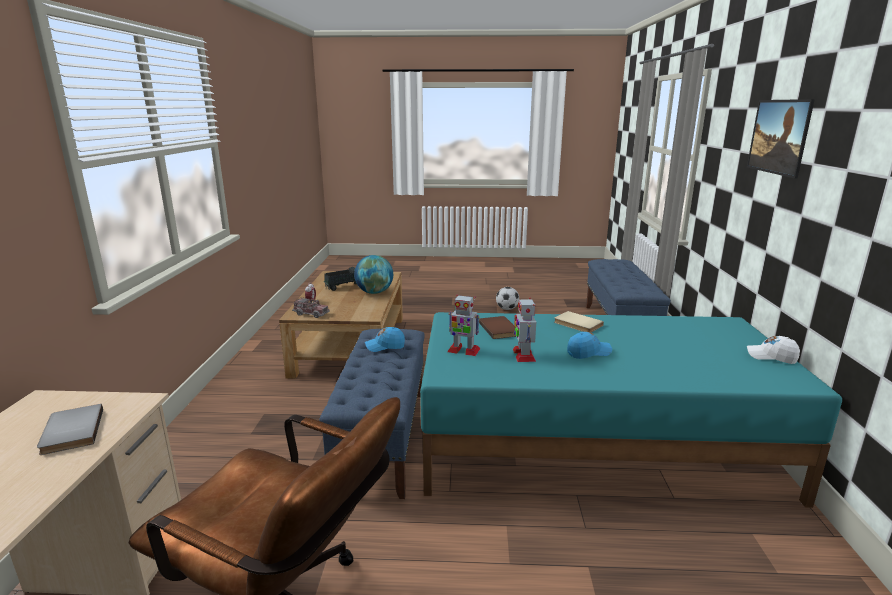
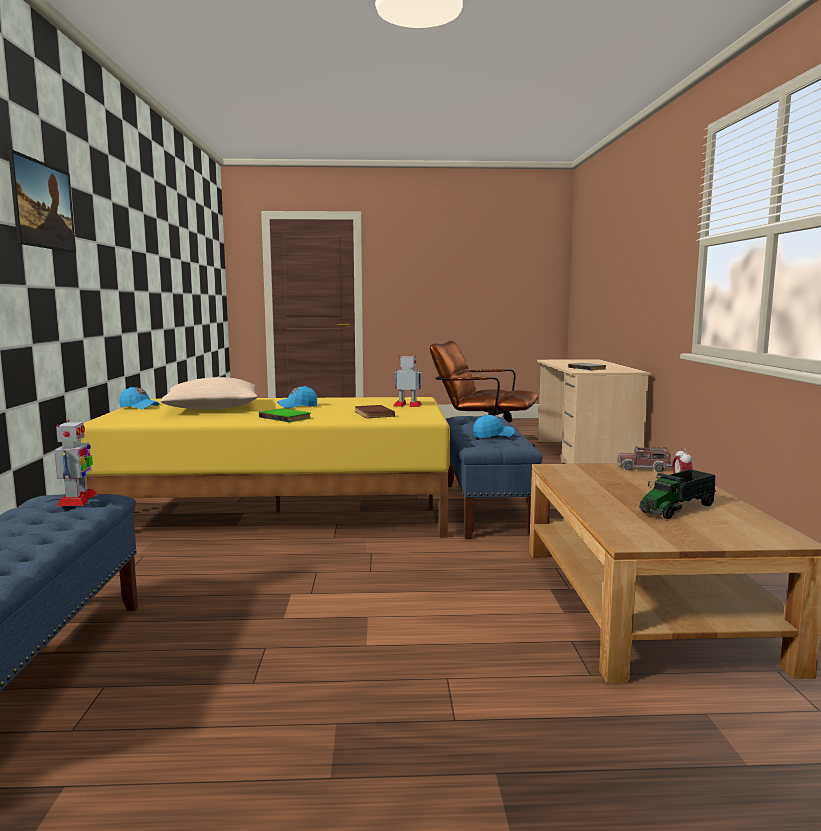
camera: 175 degrees right, 10 degrees down
globe [354,255,393,294] -> none
turquoise bed [420,312,842,508] -> yellow bed [81,397,450,538]
football [496,287,519,310] -> none
toy robot [513,298,536,362] -> toy robot moved to [54,420,97,506]
beige book [554,311,604,333] -> green book [259,408,310,422]
white cap [747,336,800,364] -> blue cap [119,387,160,409]
none -> beige pillow [160,377,258,410]

